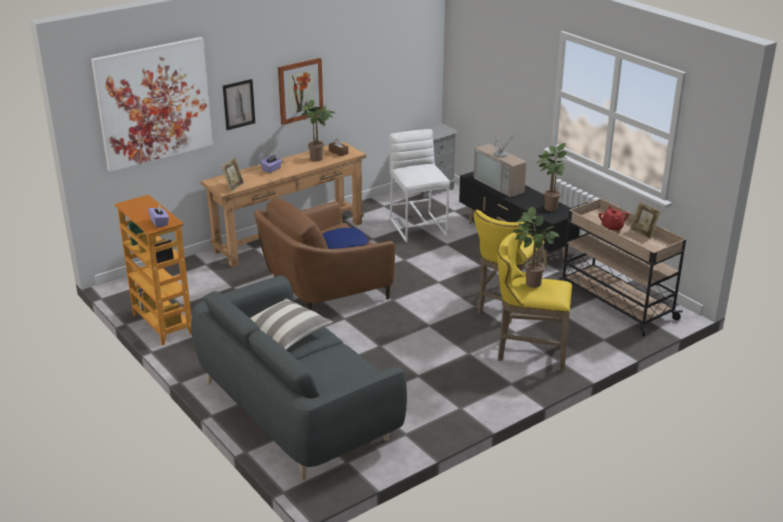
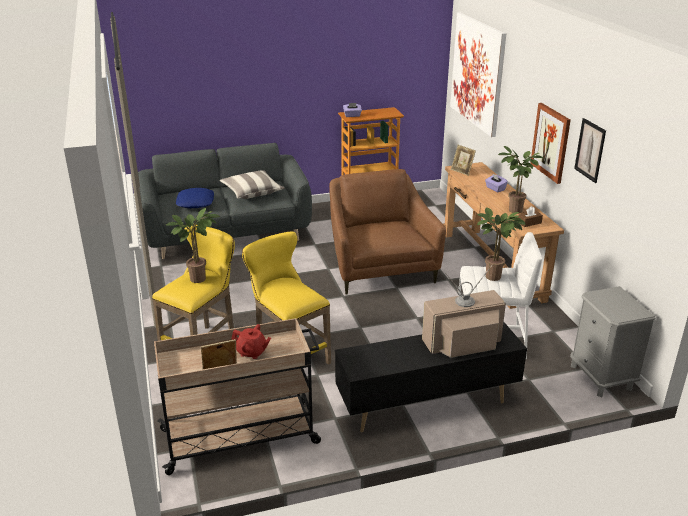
camera: 110 degrees right, 0 degrees up
picture [223,79,255,130] -> picture moved to [574,118,606,183]
blue pillow [322,228,369,249] -> blue pillow moved to [176,188,214,208]
potted plant [536,143,570,211] -> potted plant moved to [477,207,526,281]

